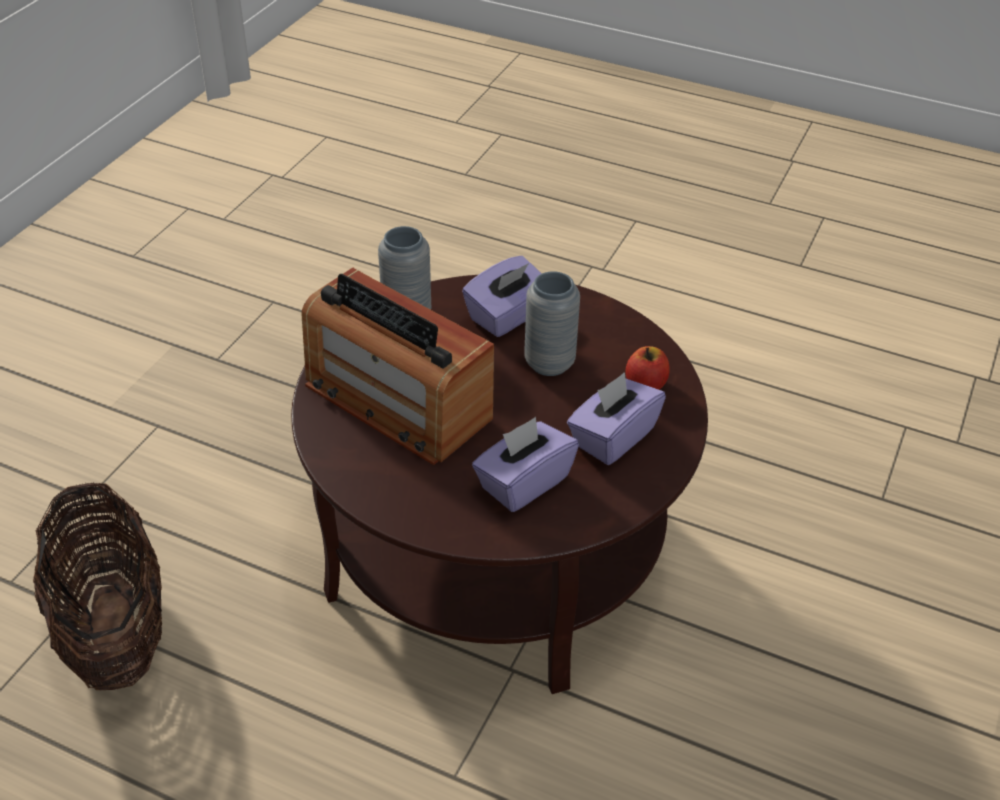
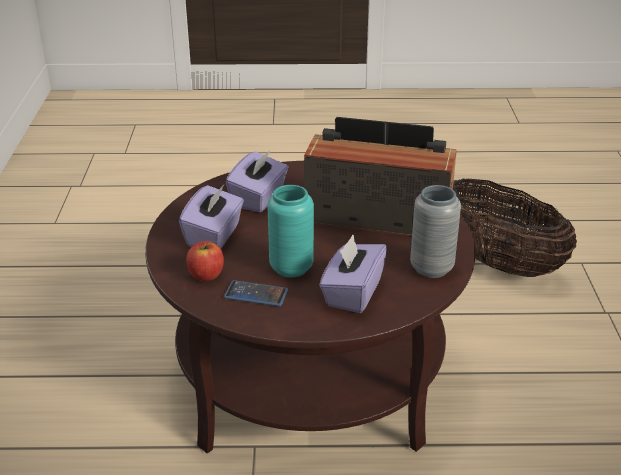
camera: 155 degrees right, 10 degrees down
grey vase [524,271,580,376] -> turquoise vase [267,185,314,278]
none -> phone [224,280,288,307]

